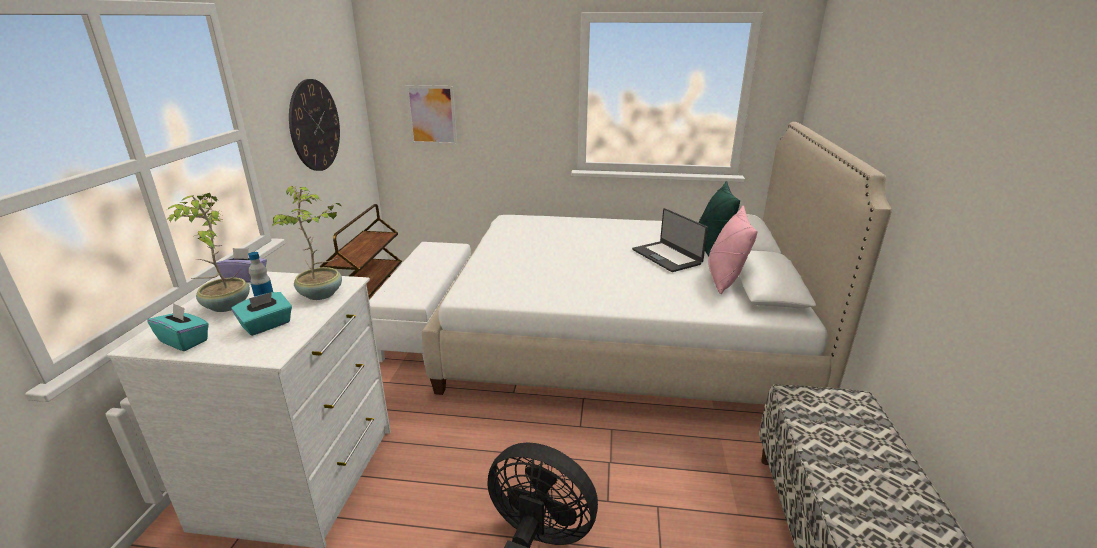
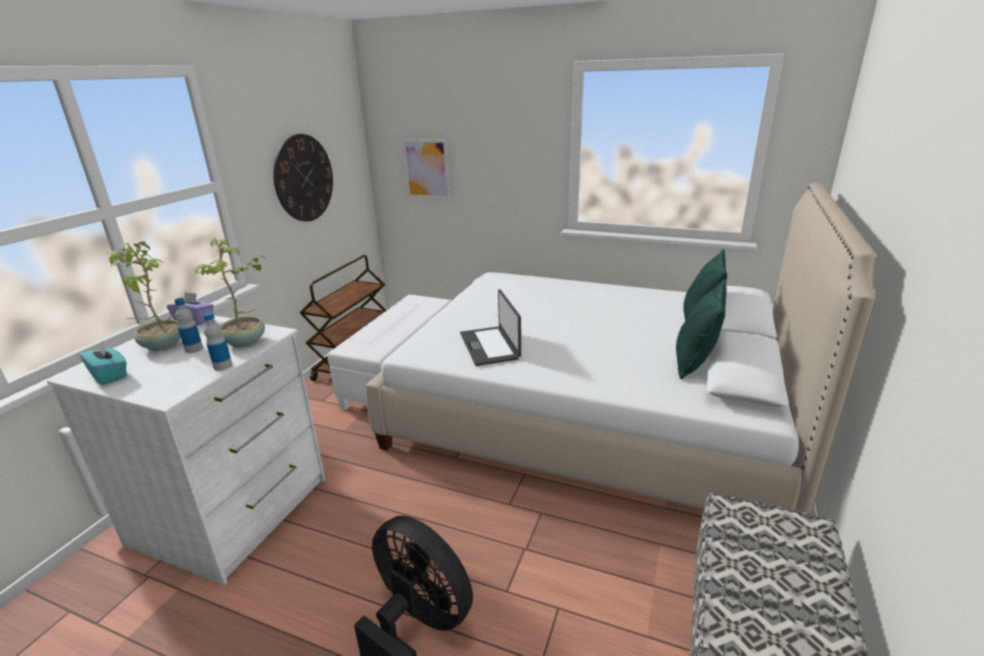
camera: 15 degrees right, 0 degrees up
turquoise tissue box [231,292,292,336] -> none
laptop [632,208,708,272] -> laptop moved to [460,289,521,366]
pink pillow [708,206,757,294] -> green pillow [676,279,727,379]
none -> bottle [204,312,232,371]

